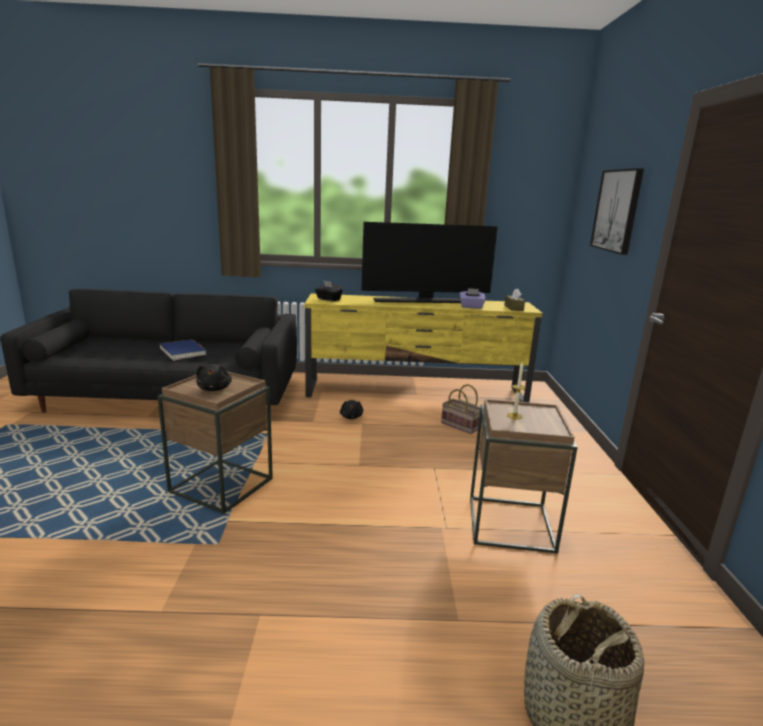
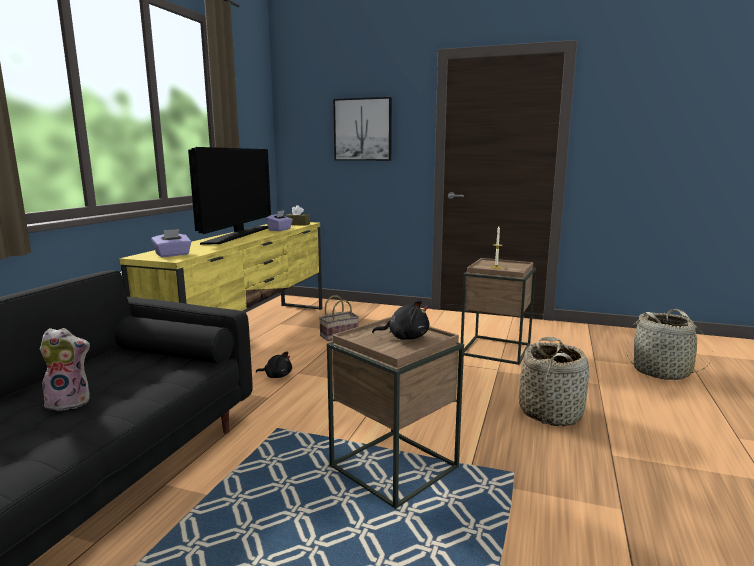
camera: 70 degrees left, 5 degrees down
blue book [159,339,207,361] -> plush toy [40,328,90,411]
black tissue box [315,280,343,301] -> purple tissue box [151,229,191,257]
none -> basket [519,337,589,426]

